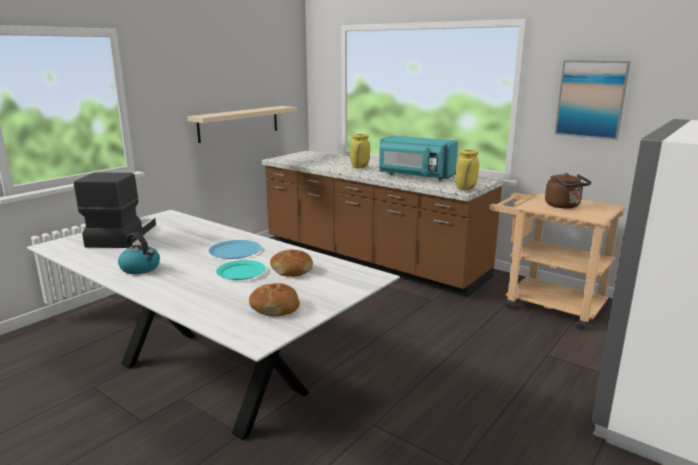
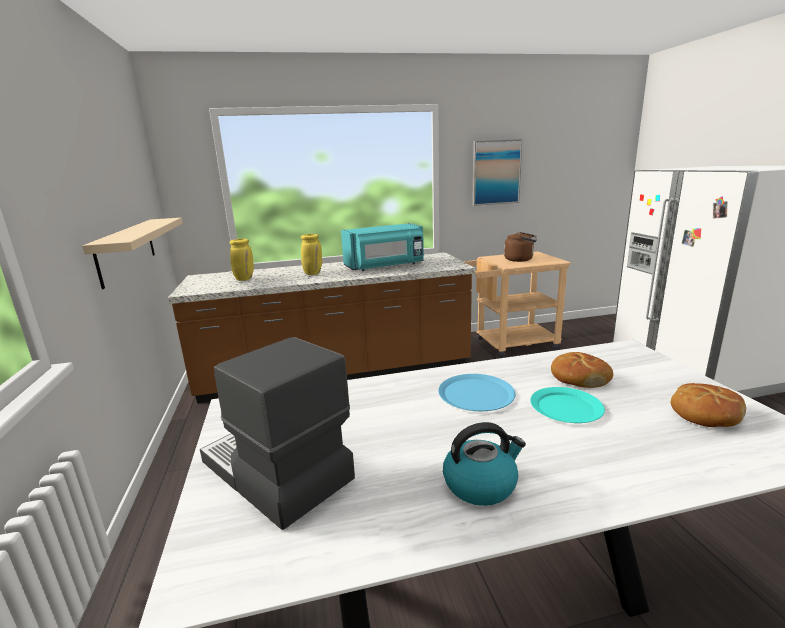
camera: 50 degrees left, 0 degrees up
yellow vase [455,149,479,191] -> yellow vase moved to [229,239,254,281]

